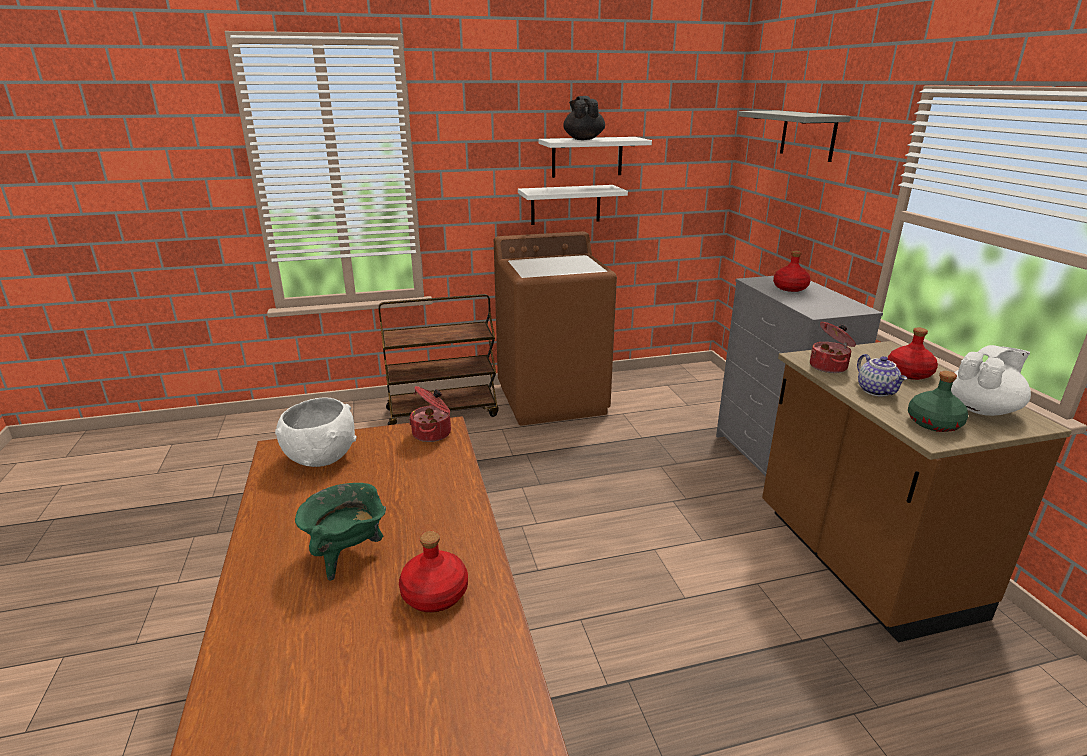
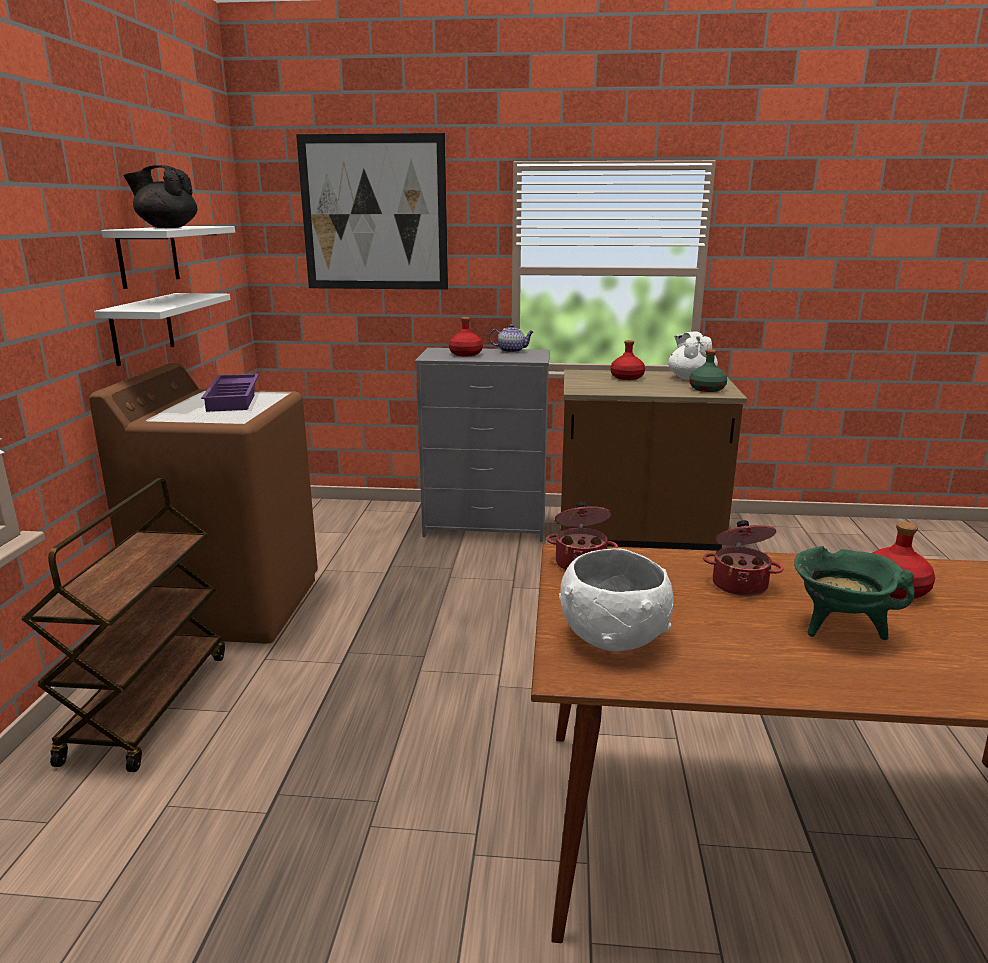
camera: 70 degrees left, 5 degrees down
grey shelf [738,111,851,162] -> picture [296,133,448,290]
cooking pot [810,322,856,373] -> cooking pot moved to [703,520,784,596]
teapot [857,354,907,397] -> teapot moved to [489,324,534,353]
none -> purple tray [201,374,259,412]

